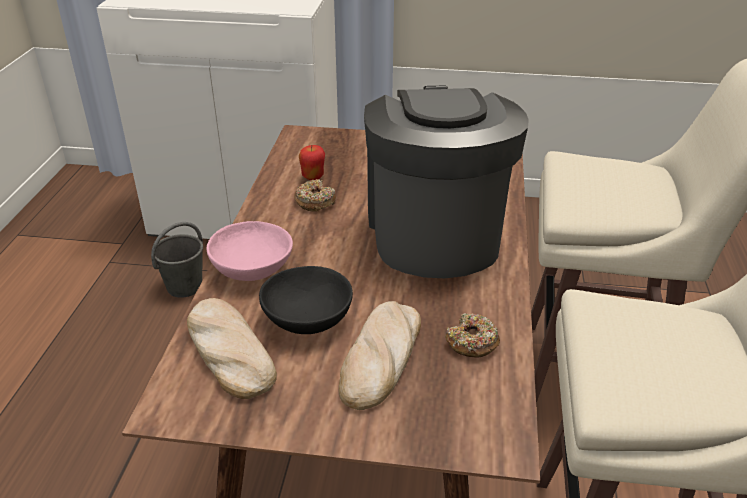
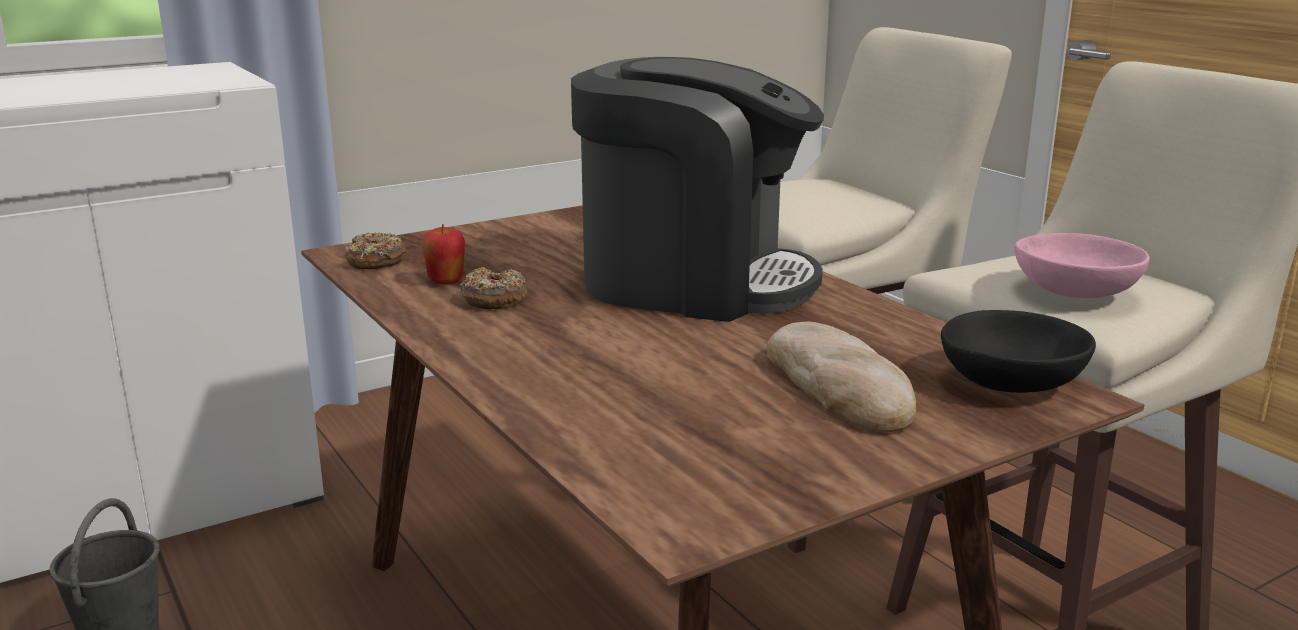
camera: 40 degrees left, 15 degrees down
bread [187,298,277,399] -> none
pink bowl [206,221,293,281] -> pink bowl moved to [1015,233,1150,298]
black bowl [259,266,353,334] -> black bowl moved to [941,310,1096,393]
coffee machine [364,86,529,278] -> coffee machine turned 150 degrees clockwise [571,57,824,322]
donut [445,313,500,358] -> donut moved to [345,232,407,269]

